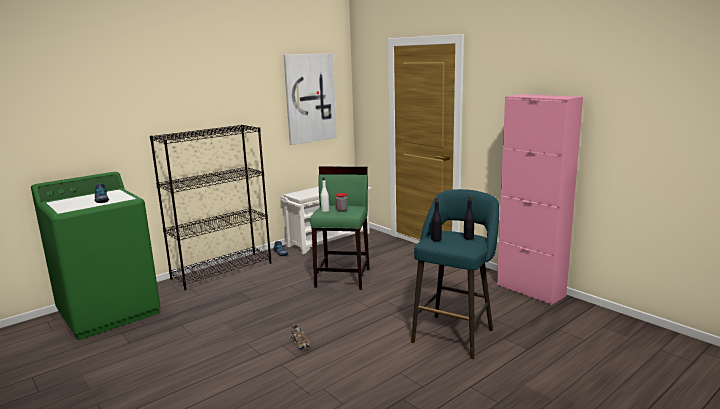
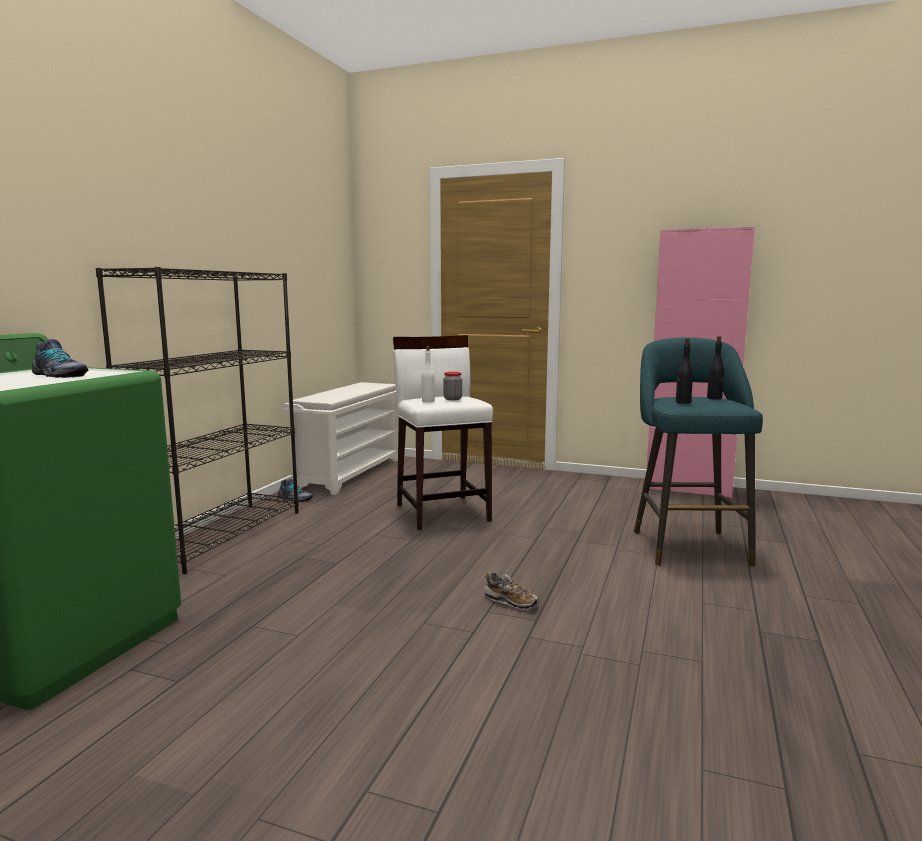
camera: 30 degrees left, 5 degrees down
picture [284,53,337,145] -> none
green stool [310,166,369,290] -> white stool [393,335,493,530]

